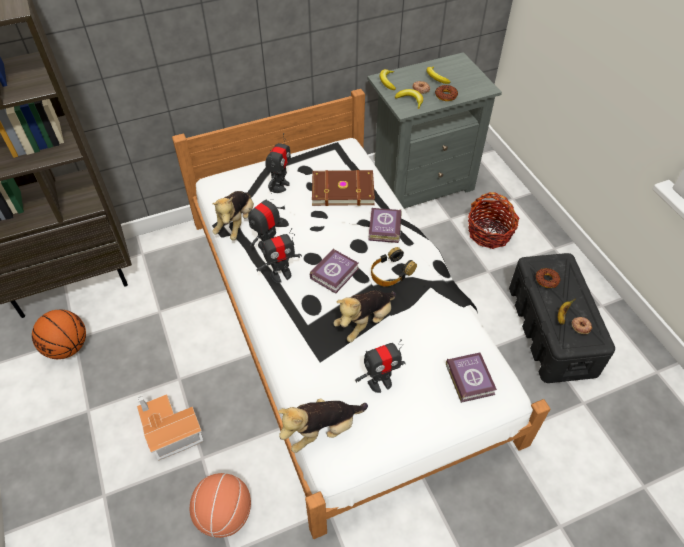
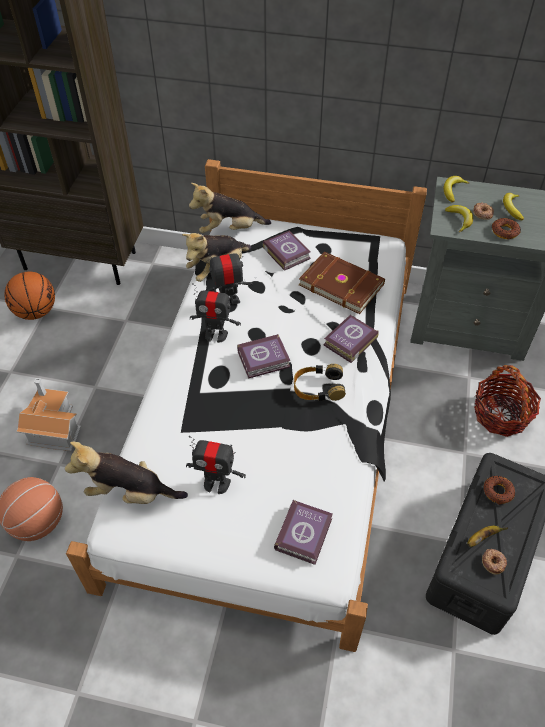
camera: 35 degrees right, 0 degrees up
toy robot [266,133,291,192] -> book [263,230,311,271]
plush toy [334,290,396,342] -> plush toy moved to [189,183,271,233]

